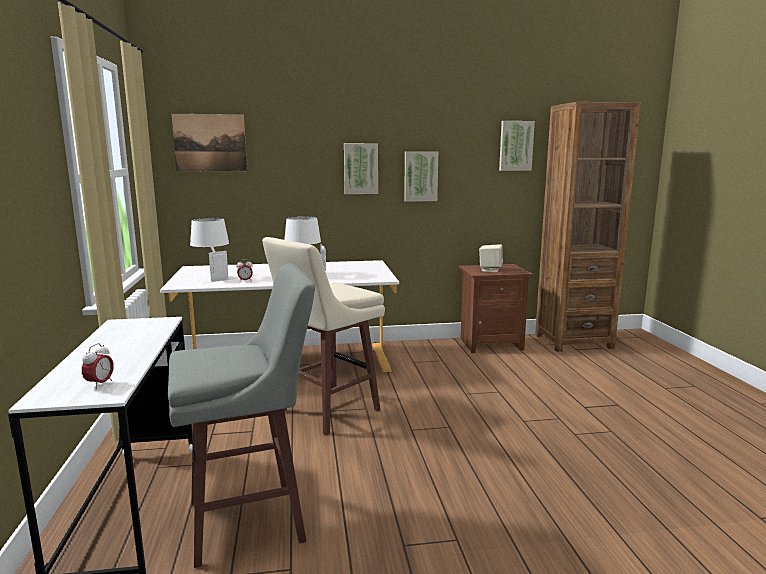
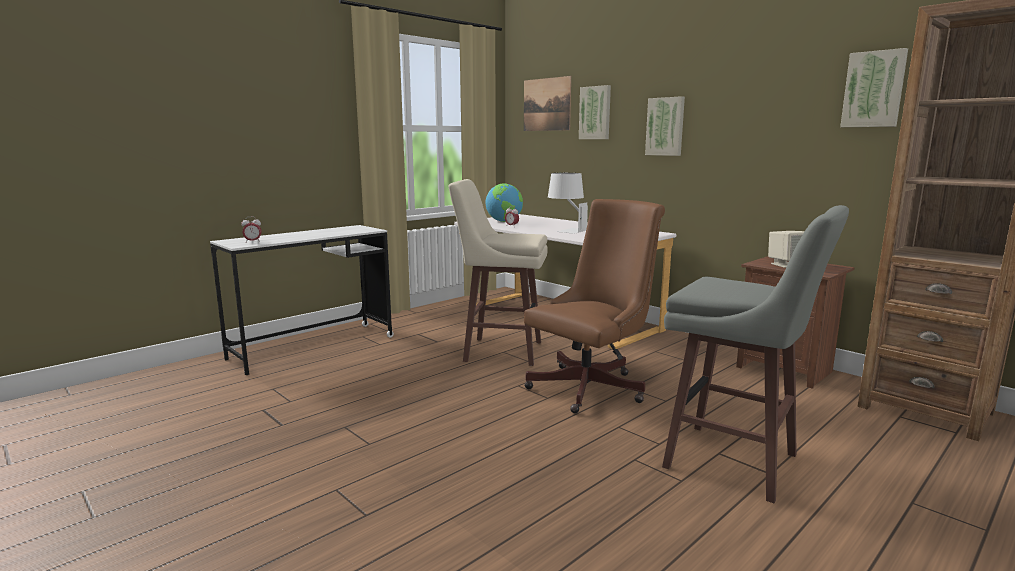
camera: 55 degrees right, 0 degrees up
grey stool [168,263,315,568] -> grey stool moved to [662,205,849,504]
white table lamp [190,218,235,283] -> globe [486,183,523,222]
picture [404,151,438,202] -> picture moved to [579,85,611,139]
none -> brown office chair [524,199,665,413]

